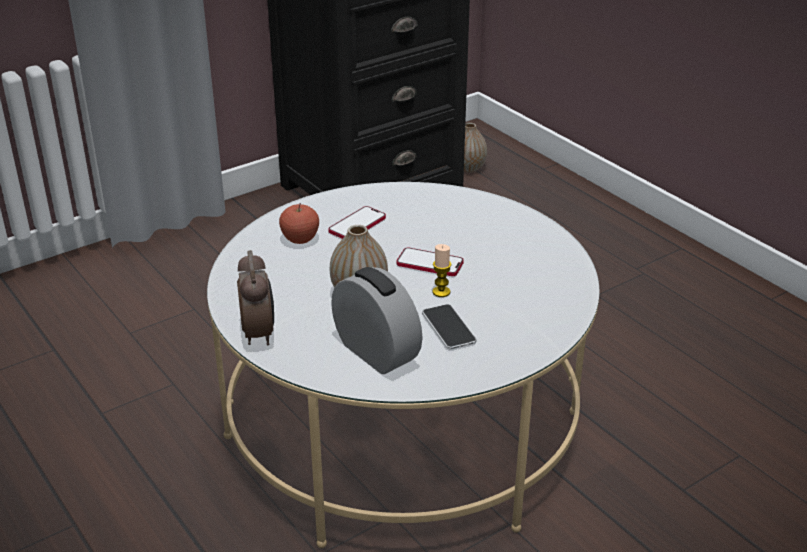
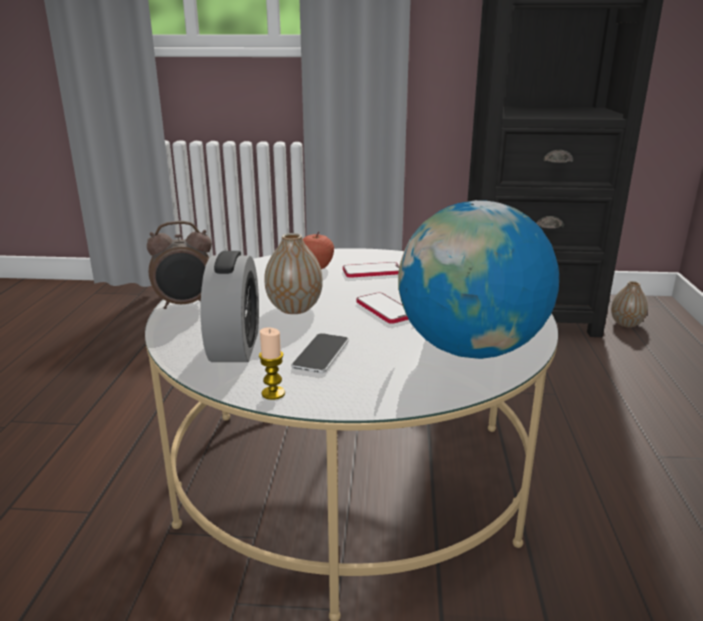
camera: 40 degrees right, 10 degrees down
alarm clock [237,250,274,345] -> alarm clock turned 45 degrees clockwise [147,221,212,309]
candle [433,244,451,297] -> candle moved to [259,327,285,400]
none -> globe [398,200,559,359]

